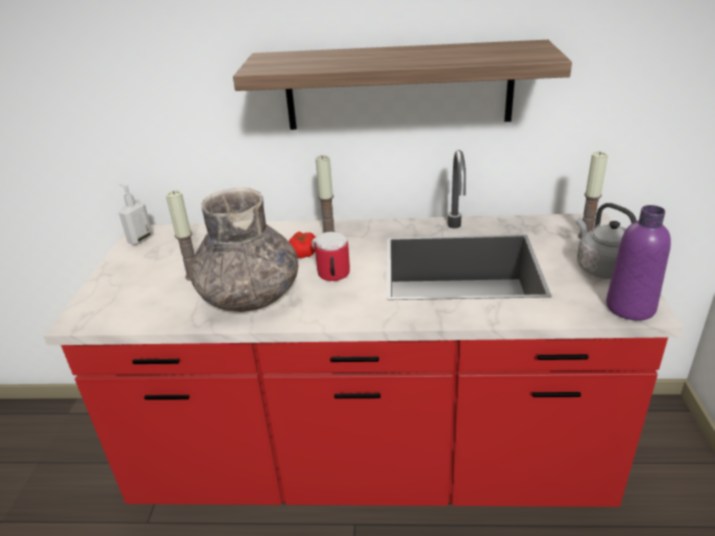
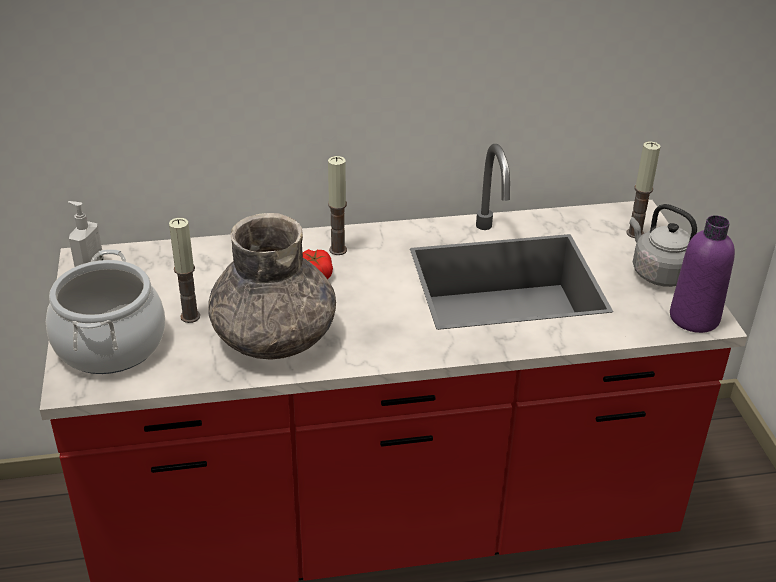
camera: 15 degrees left, 5 degrees up
shelf [233,40,572,130] -> none
mug [312,232,350,281] -> none
none -> cooking pot [46,249,165,374]

